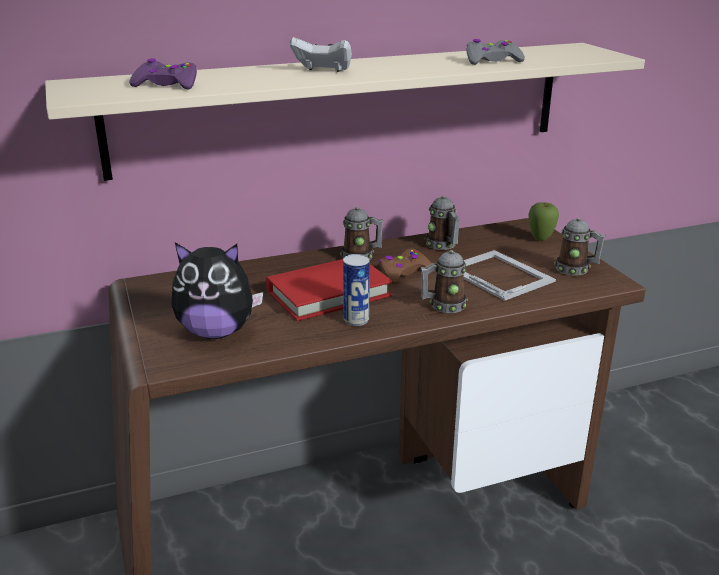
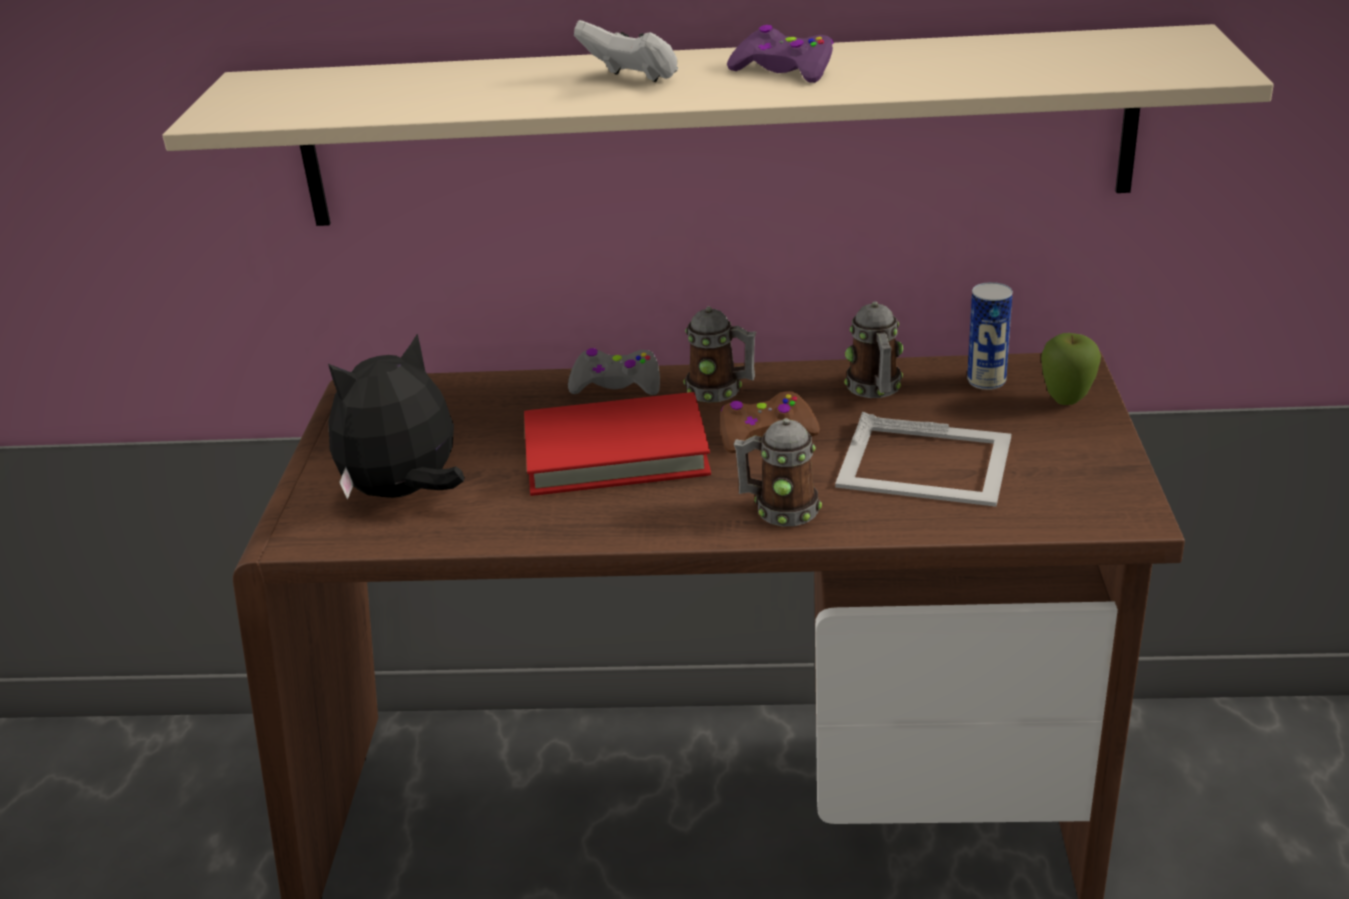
camera: 25 degrees right, 5 degrees up
purple game controller [129,58,197,90] -> purple game controller moved to [727,25,834,83]
plush toy [172,243,263,339] -> plush toy turned 120 degrees clockwise [328,333,465,500]
can [343,254,370,326] -> can moved to [967,282,1013,390]
picture frame [464,250,556,301] -> picture frame turned 120 degrees clockwise [835,412,1011,507]
grey game controller [466,39,525,65] -> grey game controller moved to [568,348,660,395]
mug [554,218,605,276] -> none

